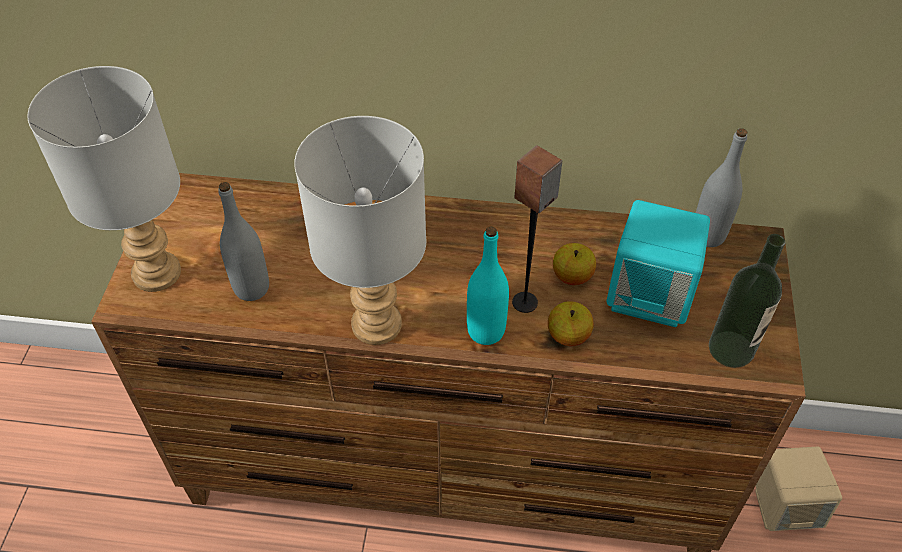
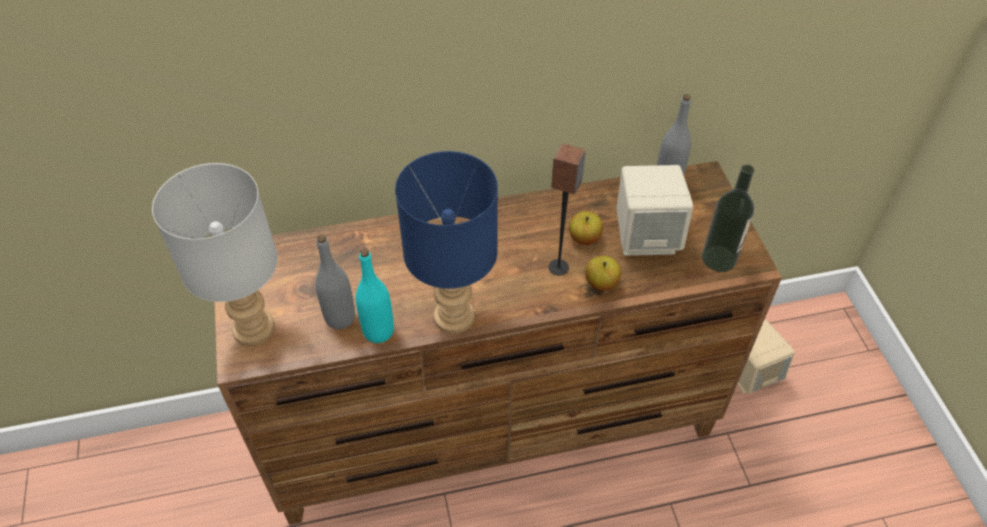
camera: 20 degrees left, 0 degrees up
grey table lamp [294,116,426,345] -> blue table lamp [395,151,498,334]
turquoise bottle [467,226,509,345] -> turquoise bottle moved to [356,249,394,343]
turquoise speaker [606,200,710,327] -> beige speaker [616,165,693,256]

